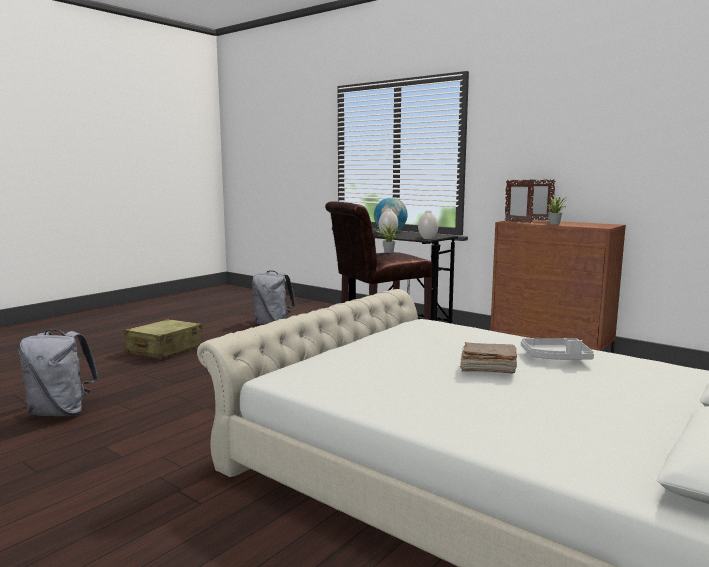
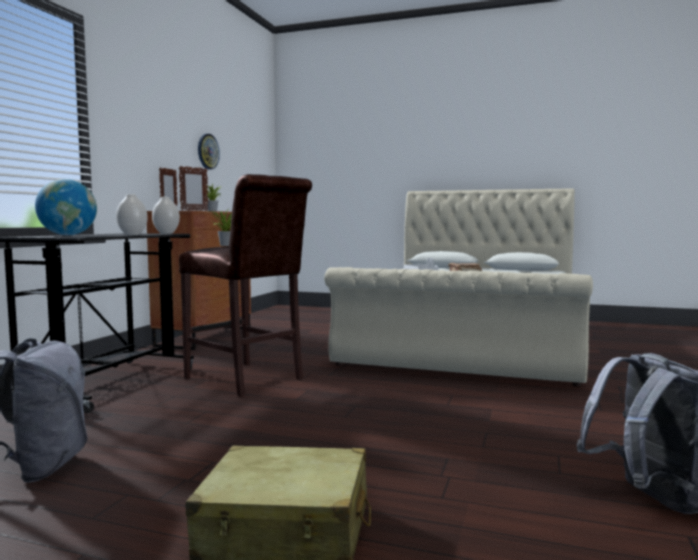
camera: 110 degrees left, 5 degrees down
none -> wall clock [198,134,220,170]

